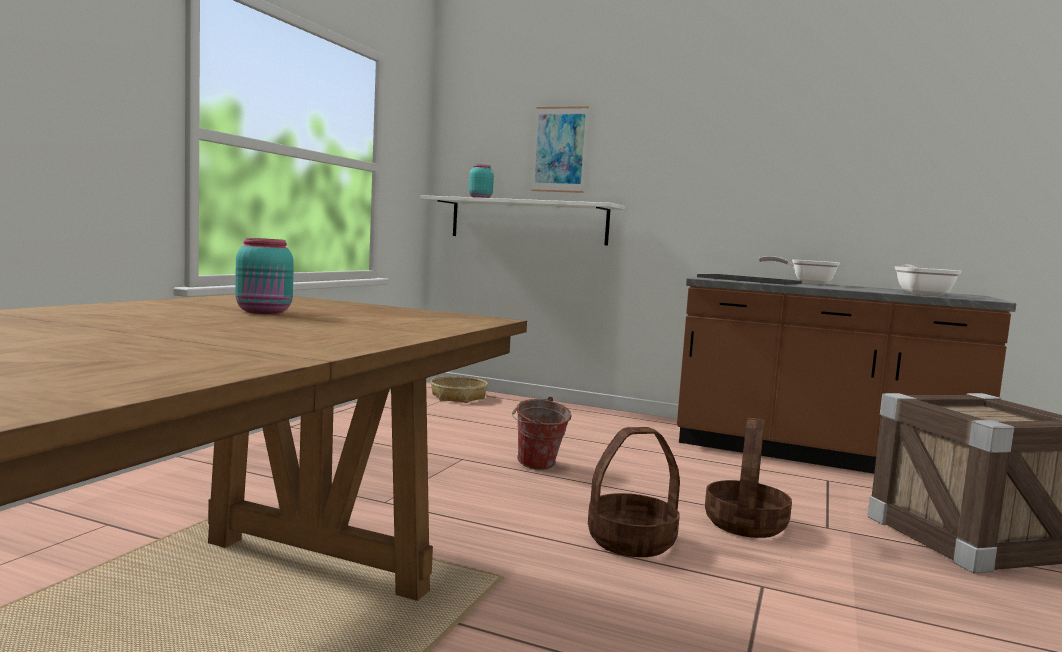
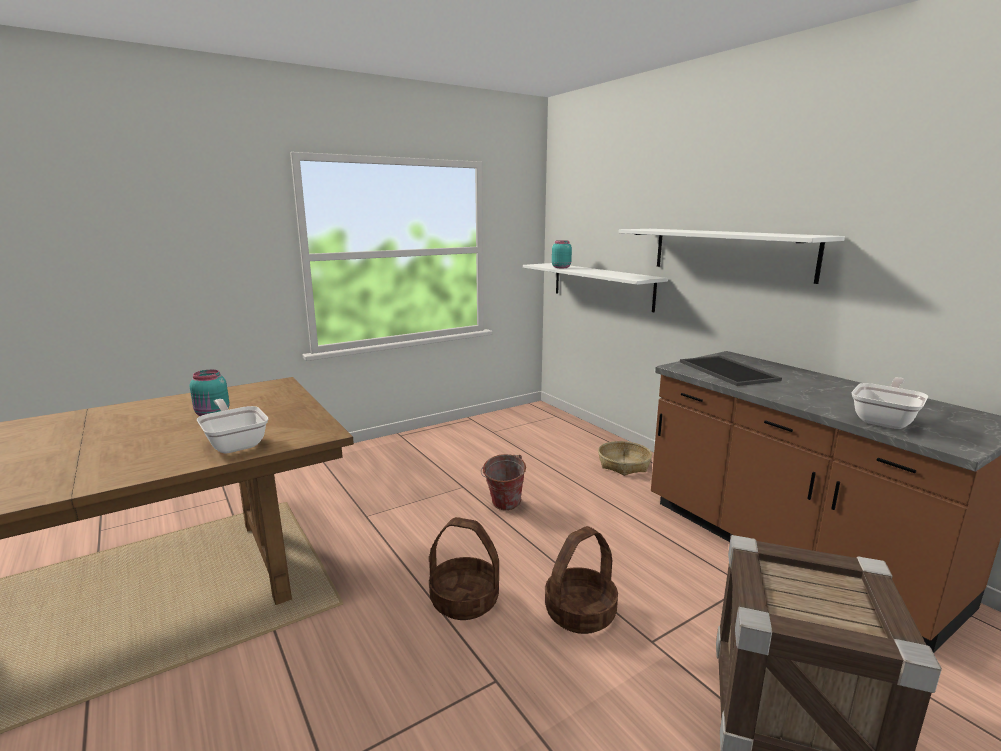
camera: 35 degrees right, 10 degrees up
basket [430,376,488,403] -> basket moved to [598,441,652,476]
picture [532,106,589,193] -> none
frying pan [759,256,840,285] -> frying pan moved to [197,399,268,453]
none -> white shelf [619,229,845,284]

